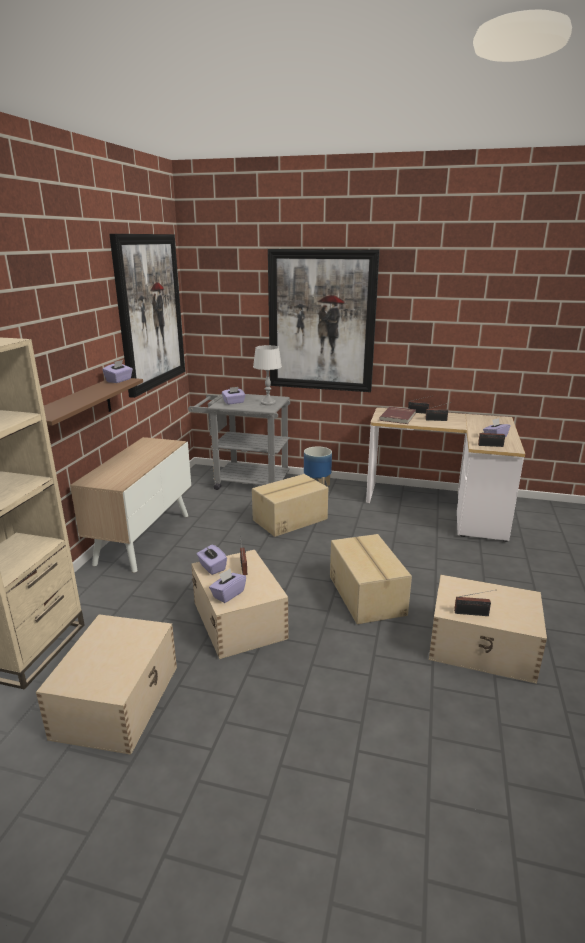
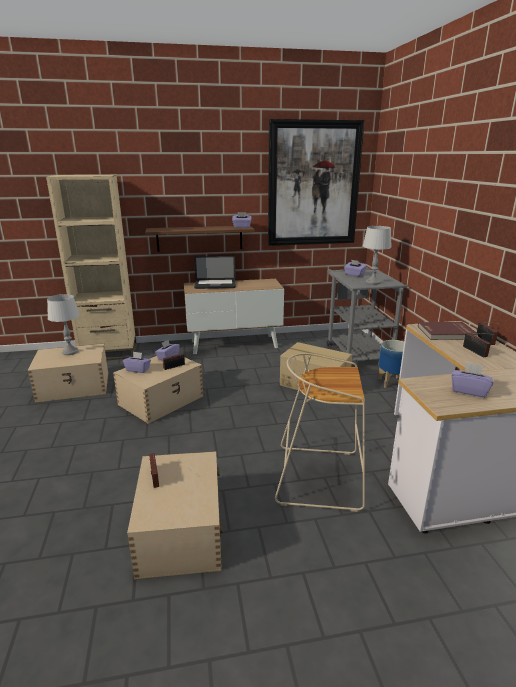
camera: 65 degrees right, 0 degrees up
picture [268,249,380,392] -> none
cardboard box [330,534,412,624] -> none
radio [478,427,505,447] -> none
none -> grey table lamp [47,294,80,355]
none -> laptop [194,256,236,289]
none -> beige stool [275,353,365,512]

